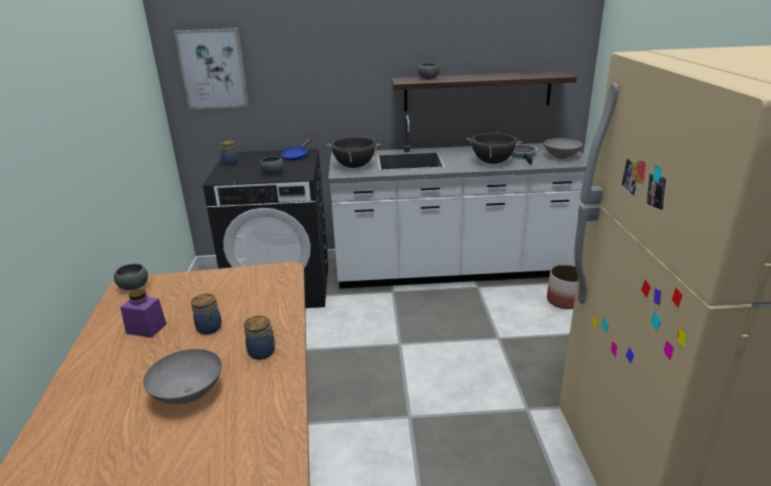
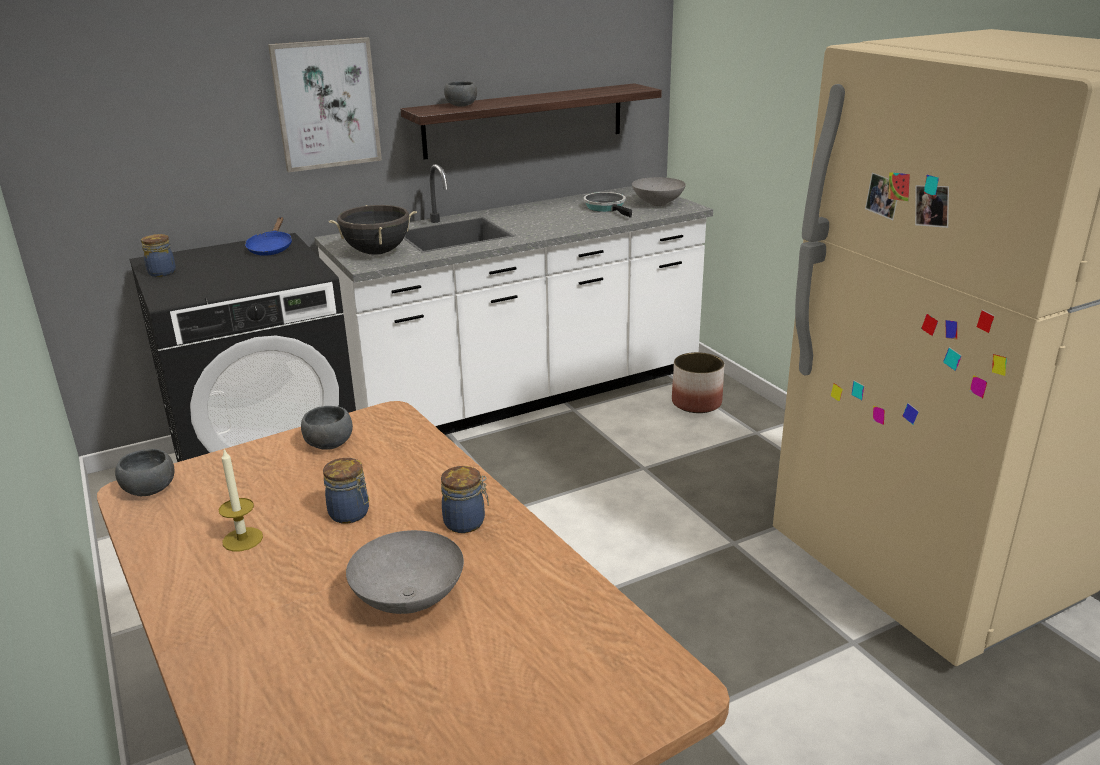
camera: 25 degrees left, 0 degrees up
purple jar [120,289,167,338] -> candle [219,449,263,551]
picture [174,28,249,109] -> picture moved to [268,37,382,172]
grey bowl [260,156,284,175] -> grey bowl moved to [301,406,353,450]
black cooking pot [467,132,522,164] -> none

